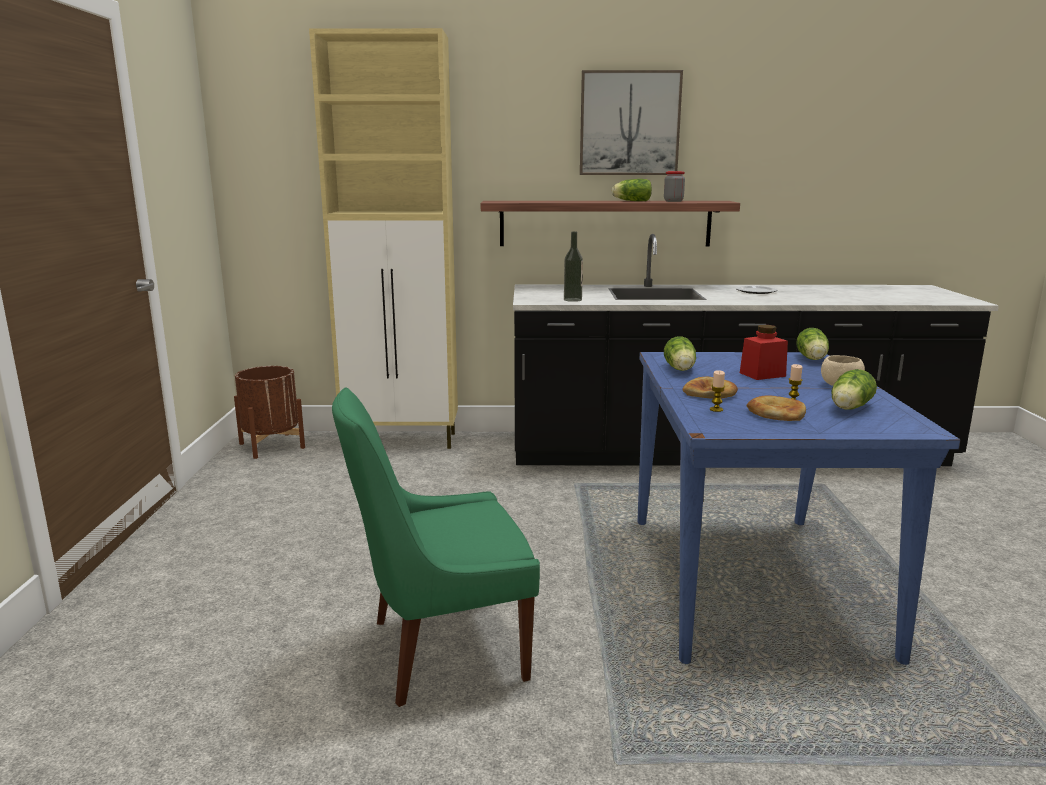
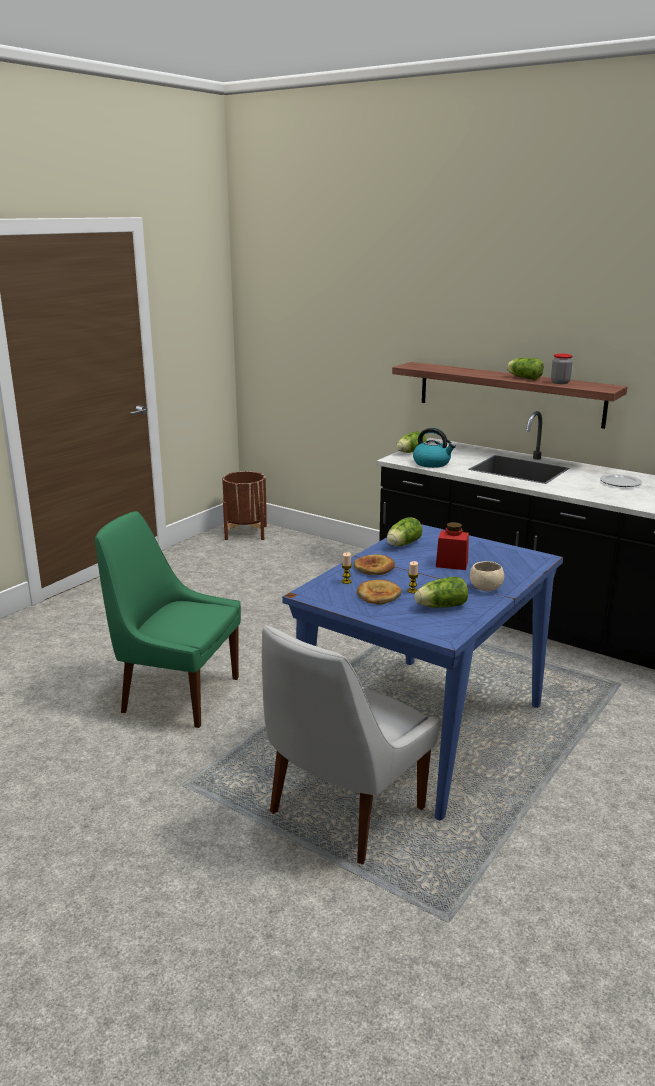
camera: 35 degrees right, 5 degrees up
beige cabinet [309,28,458,449] -> none
bottle [564,231,583,302] -> kettle [413,428,456,468]
picture [580,70,683,175] -> none
lettuce [796,328,829,360] -> lettuce moved to [396,431,427,453]
none -> white chair [262,625,440,864]

